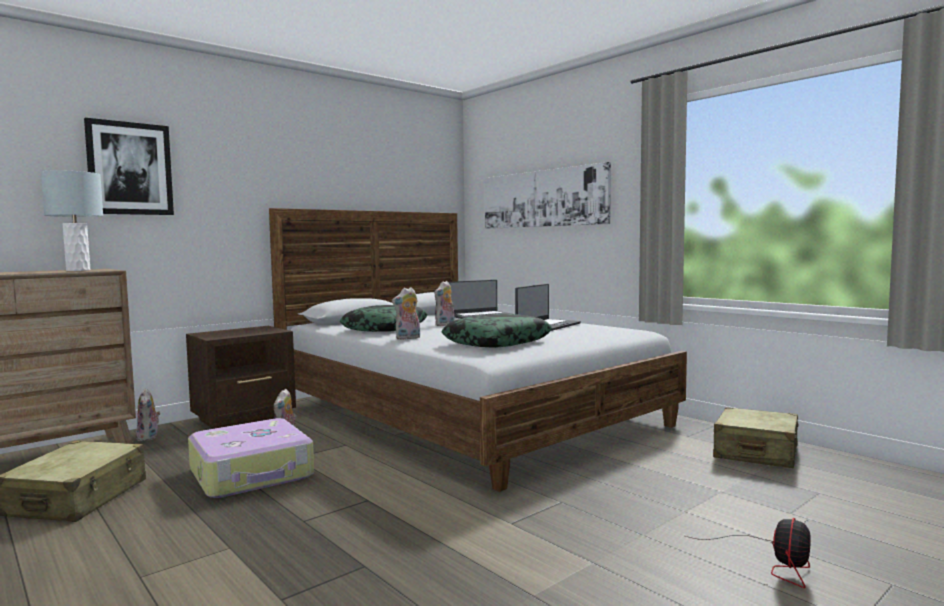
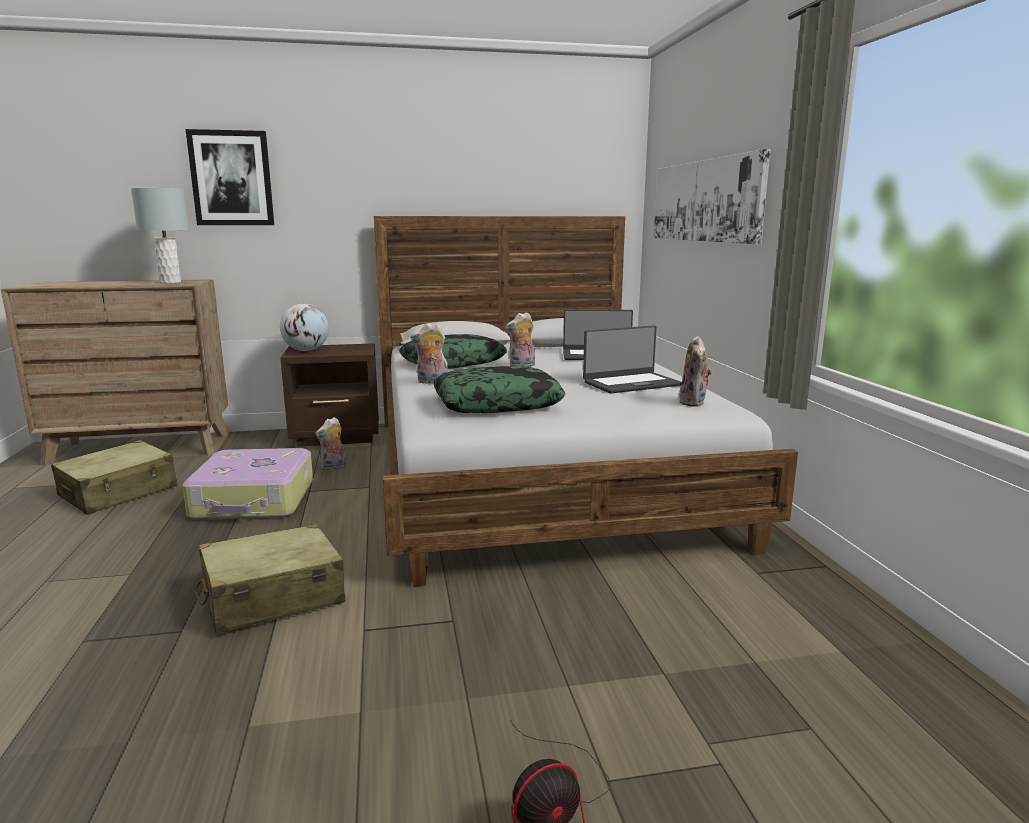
camera: 30 degrees right, 10 degrees up
plush toy [137,388,160,441] -> plush toy moved to [678,335,712,407]
beige suitcase [713,407,799,468] -> beige suitcase moved to [195,524,346,634]
none -> globe [280,304,329,351]

